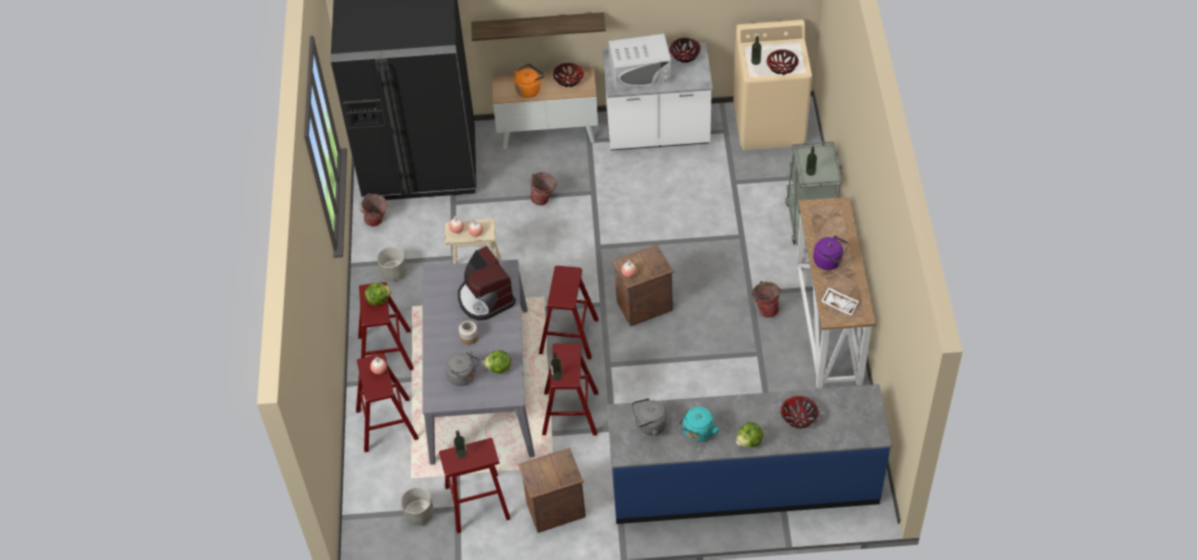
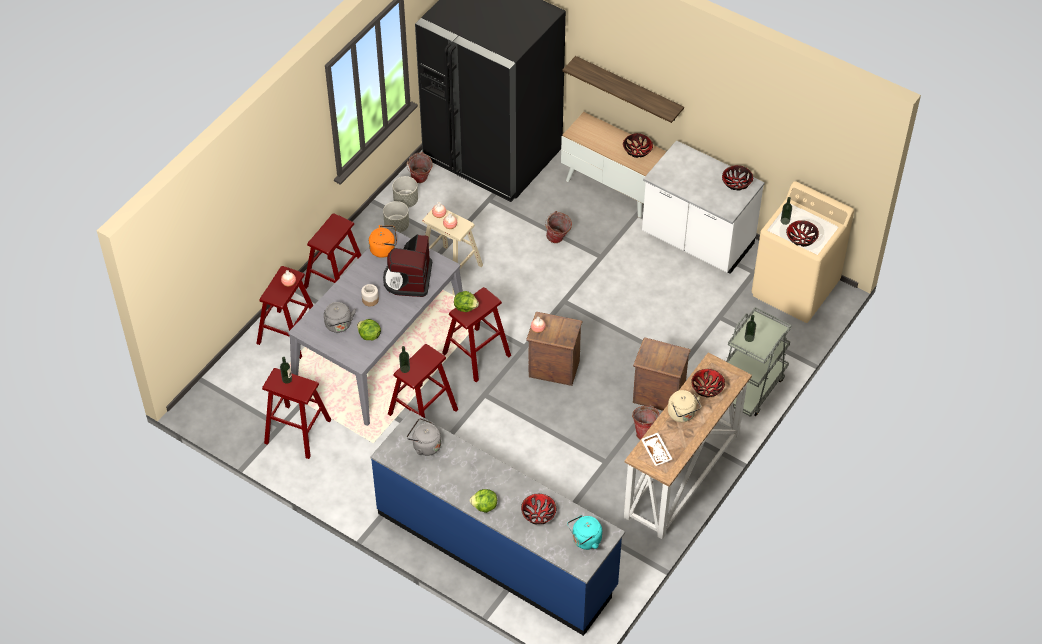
camera: 35 degrees right, 0 degrees up
lettuce [365,283,392,306] -> lettuce moved to [454,291,479,312]
grey planter [401,487,434,526] -> grey planter moved to [392,176,418,208]
orange kettle [514,64,545,98] -> orange kettle moved to [369,225,397,258]
crate [518,448,586,533] -> crate moved to [633,337,691,411]
white microwave [608,34,671,90] -> none
turquoise kettle [679,407,720,442] -> turquoise kettle moved to [567,515,602,550]
purple kettle [813,235,848,270] -> beige kettle [668,390,702,422]
none -> bowl [691,369,725,398]

